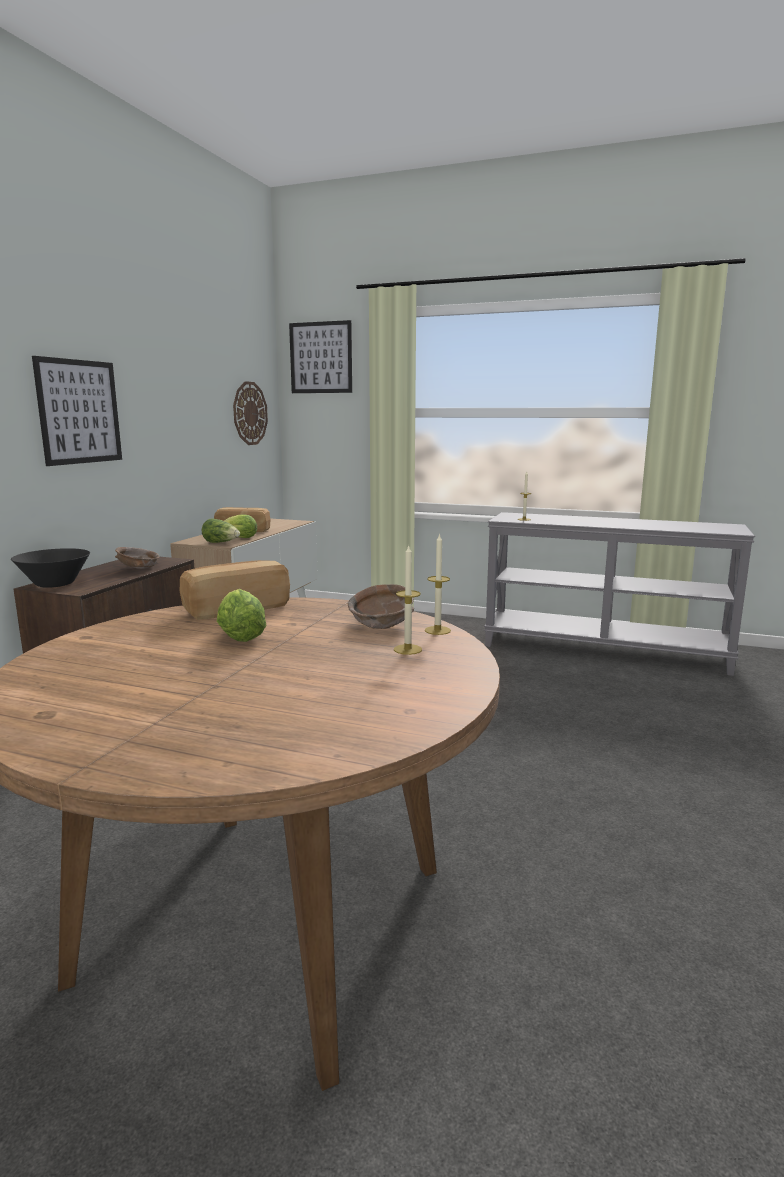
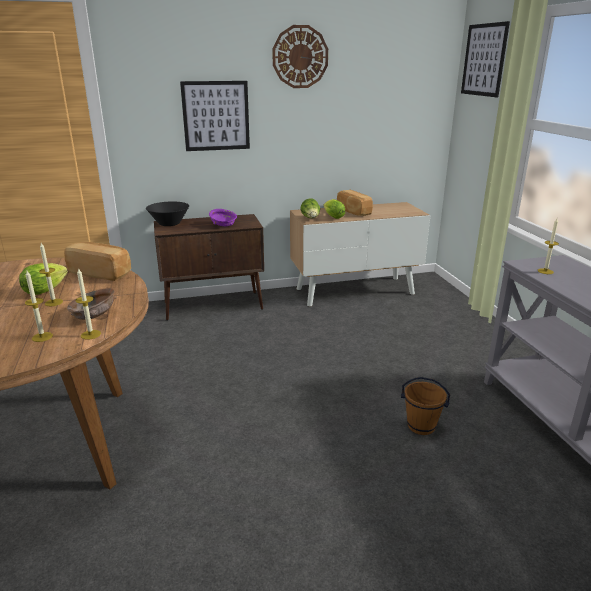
camera: 55 degrees right, 10 degrees up
brown bowl [115,547,159,569] -> purple bowl [209,209,237,226]
wall clock [233,381,268,445] -> wall clock moved to [272,25,328,88]
none -> candle [39,243,63,306]
none -> brown bucket [401,377,450,435]

